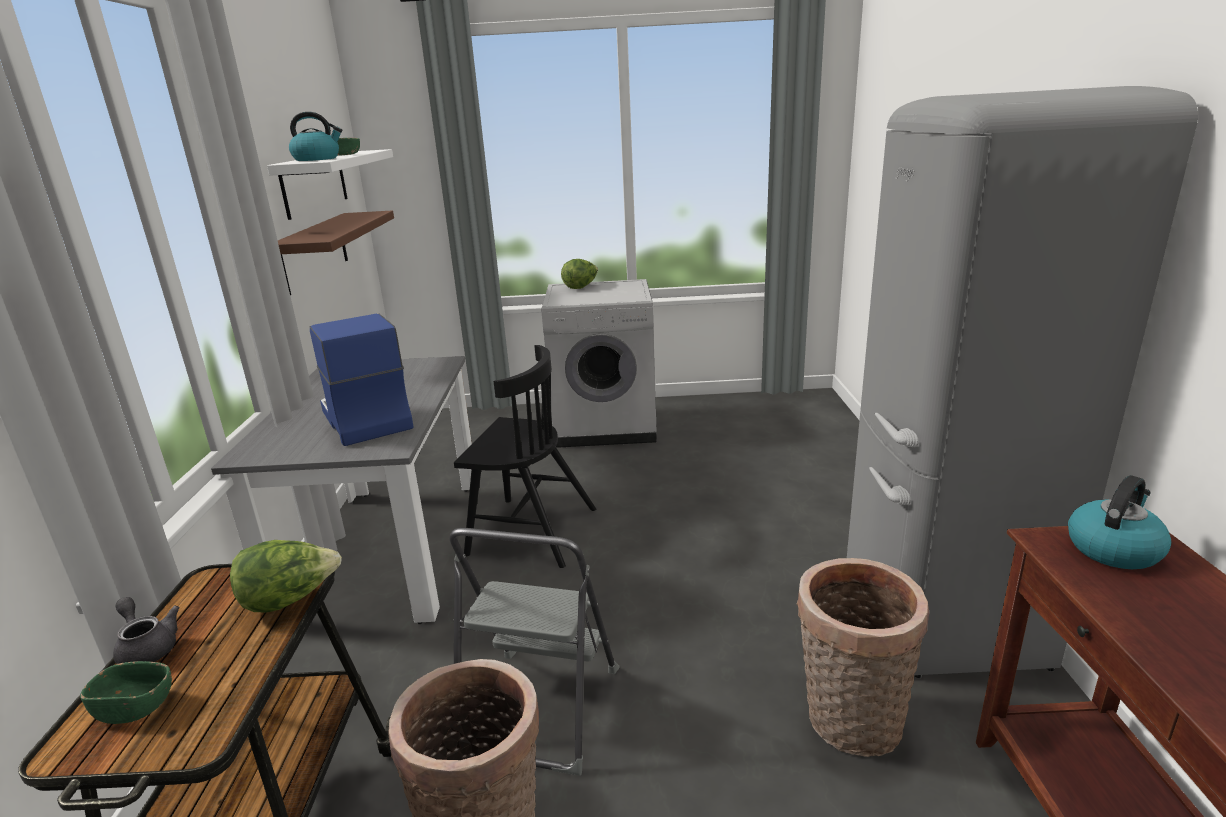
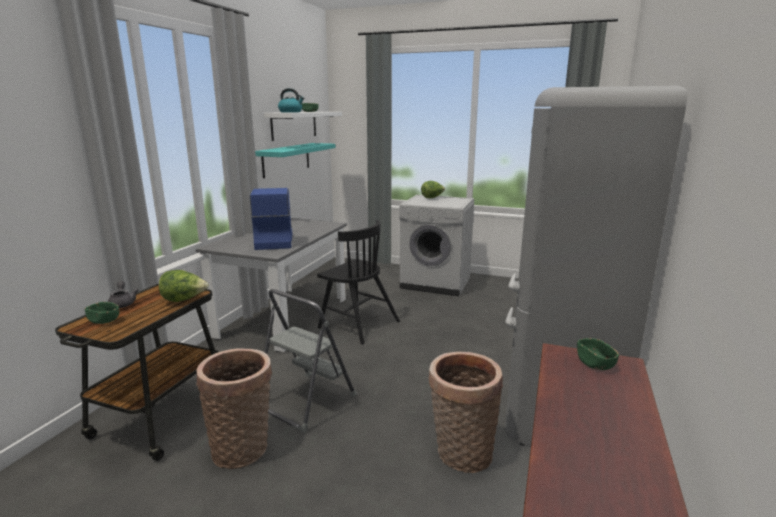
camera: 20 degrees right, 5 degrees down
brown shelf [278,211,394,295] -> turquoise shelf [255,143,335,178]
kettle [1068,475,1172,569] -> green bowl [577,338,619,370]

